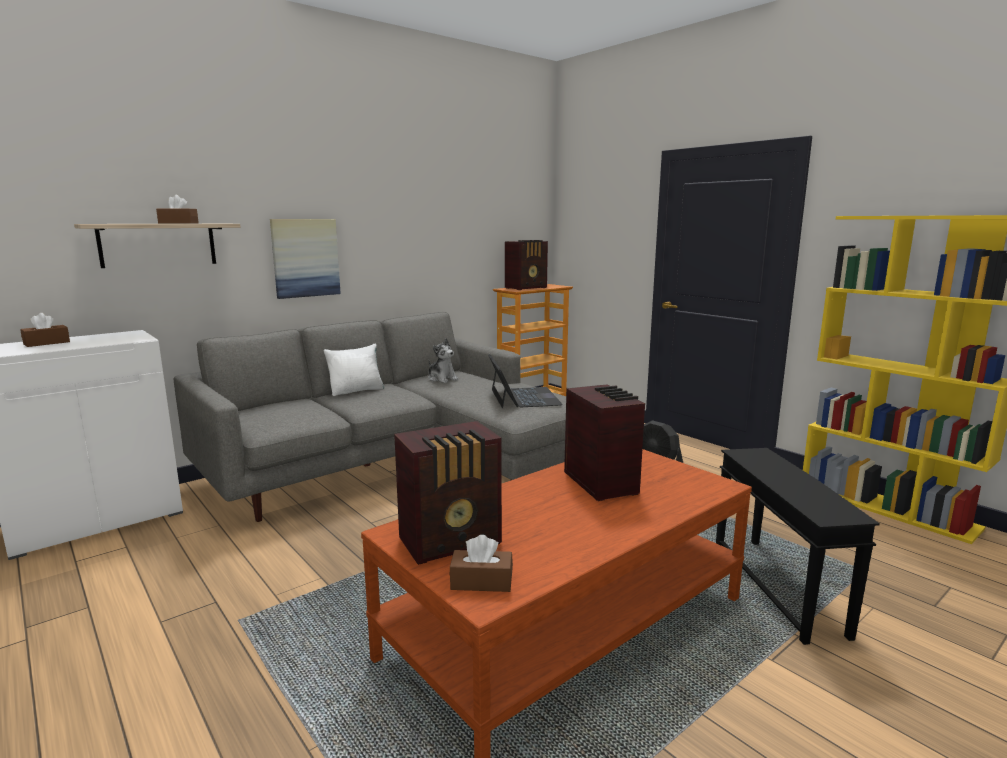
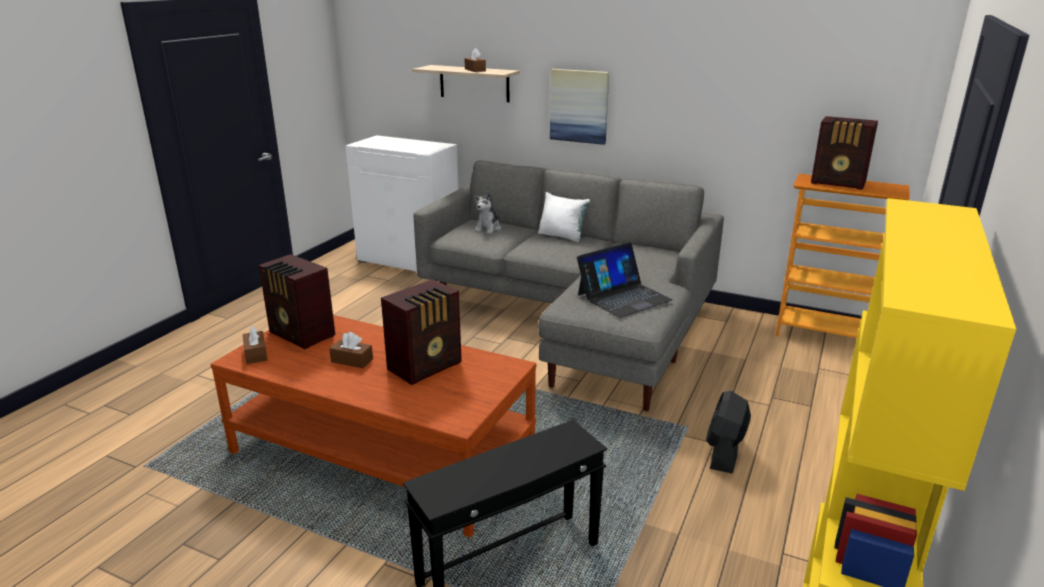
camera: 65 degrees right, 10 degrees up
brown tissue box [20,313,70,347] -> brown tissue box moved to [329,332,373,368]
plush toy [428,338,459,383] -> plush toy moved to [474,191,501,234]

